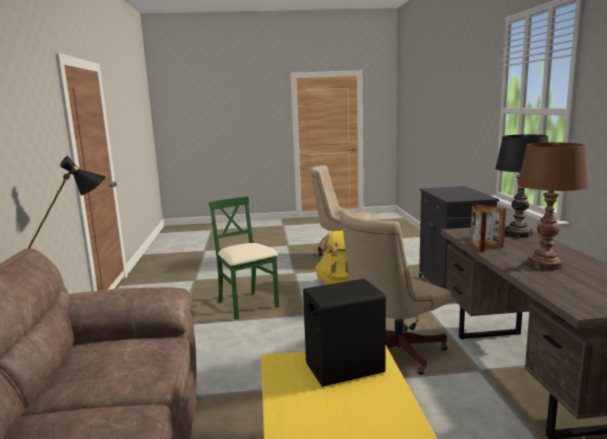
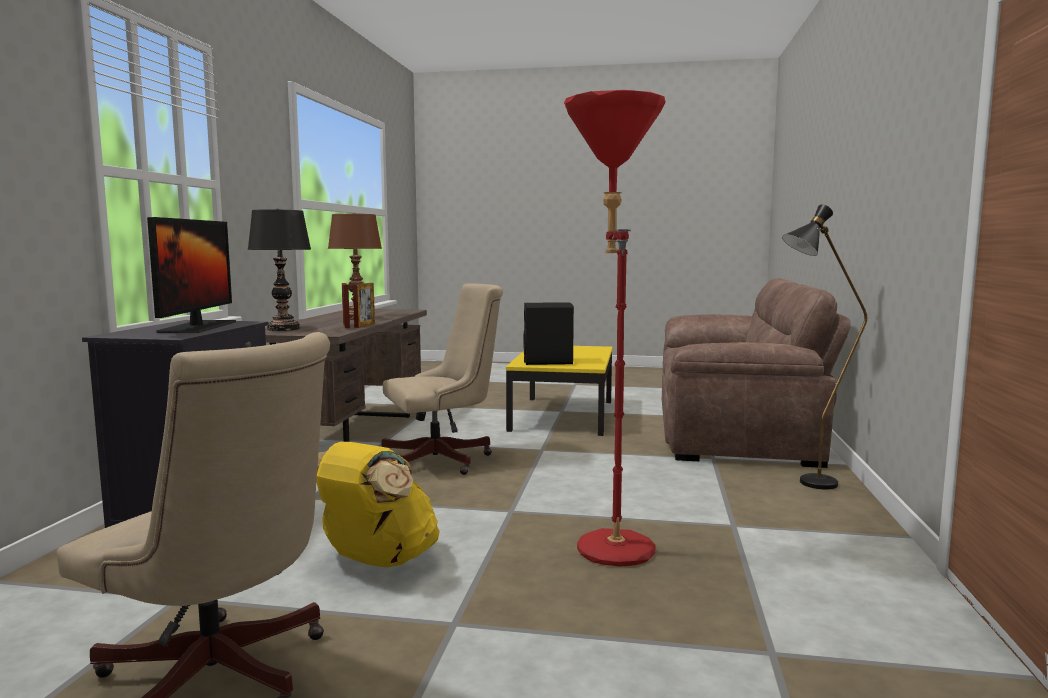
camera: 165 degrees left, 5 degrees down
green chair [209,196,279,320] -> red floor lamp [564,90,666,566]
none -> monitor [147,217,236,333]

